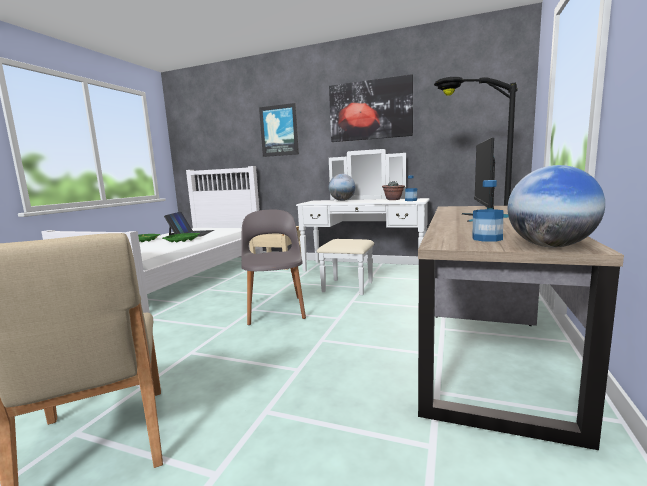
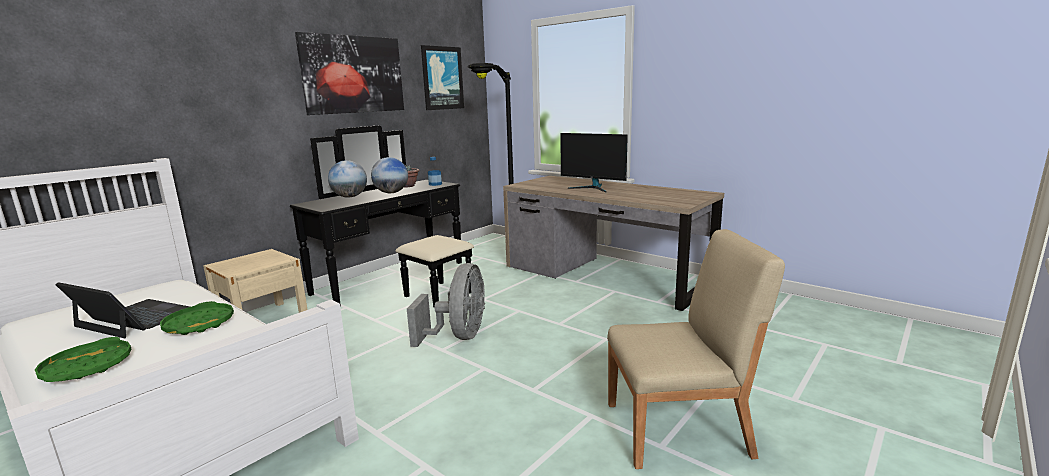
camera: 70 degrees left, 5 degrees up
grey chair [241,209,306,325] -> grey fan [407,263,485,347]
picture [259,103,299,157] -> picture moved to [421,45,464,110]
white dresser [296,149,430,295] -> black dresser [290,126,474,307]
bottle [472,180,503,242] -> none
globe [508,165,605,247] -> globe moved to [371,157,408,193]

